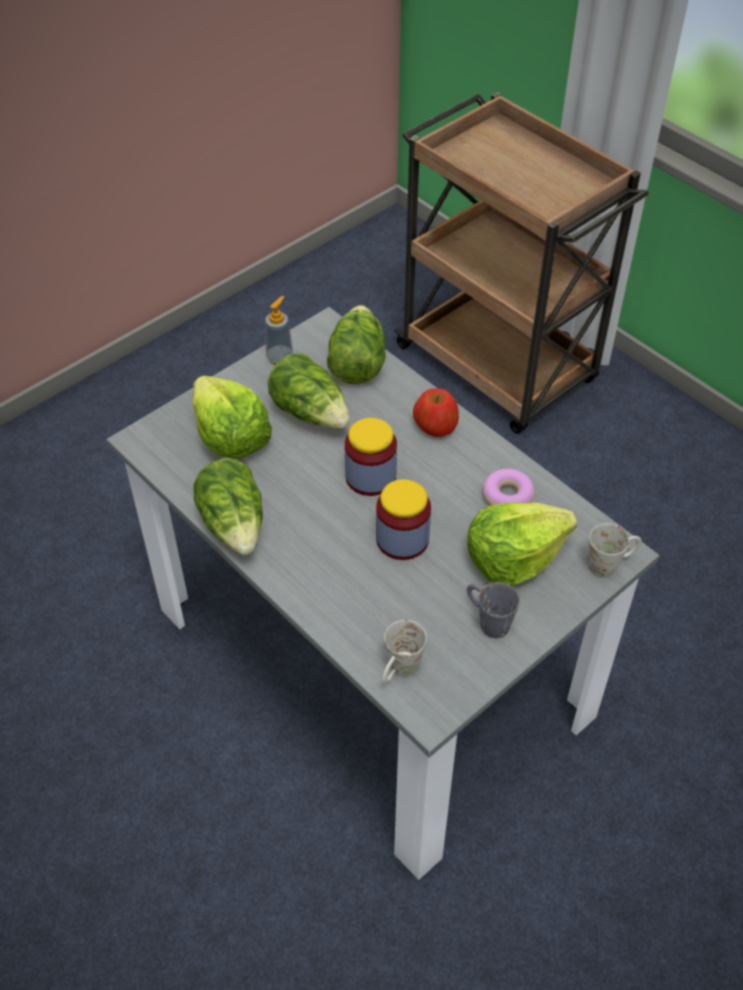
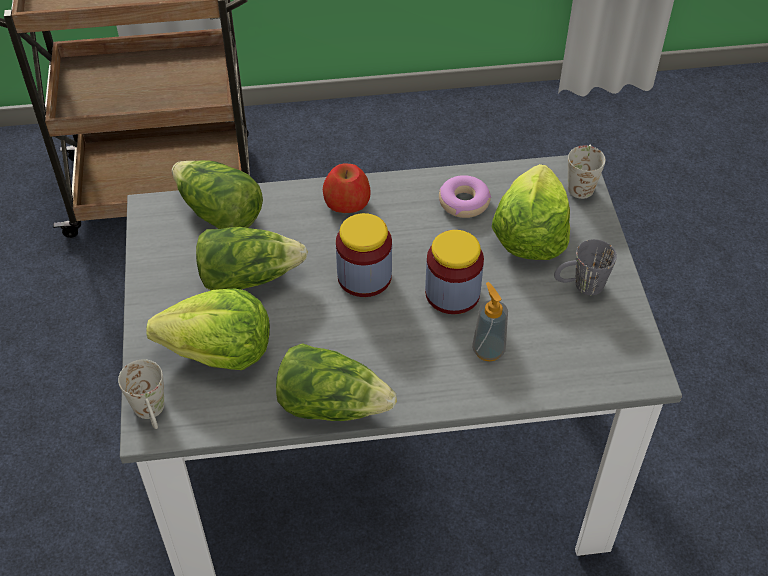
camera: 55 degrees left, 0 degrees up
soap dispenser [265,296,293,365] -> soap dispenser moved to [472,282,508,361]
white mug [382,620,427,685] -> white mug moved to [118,359,164,429]

